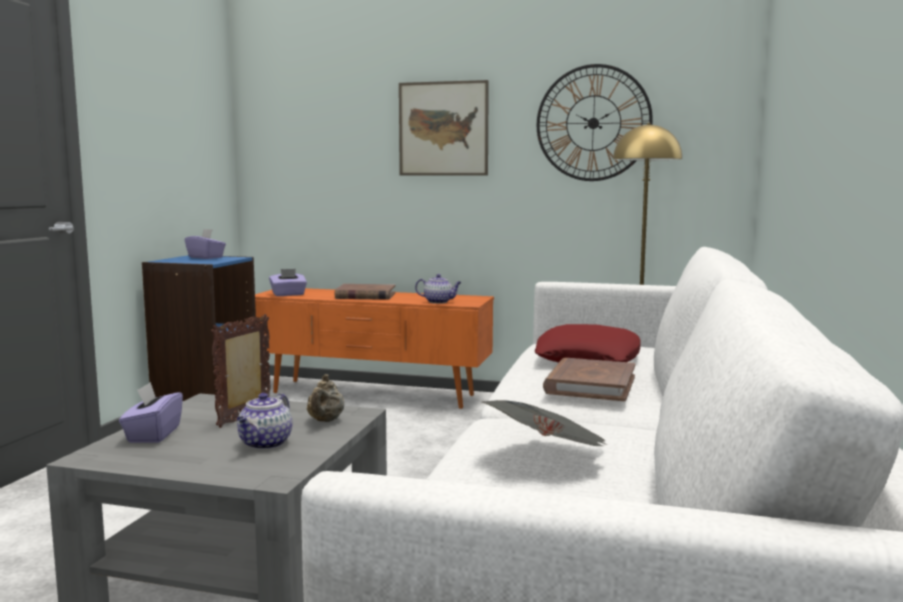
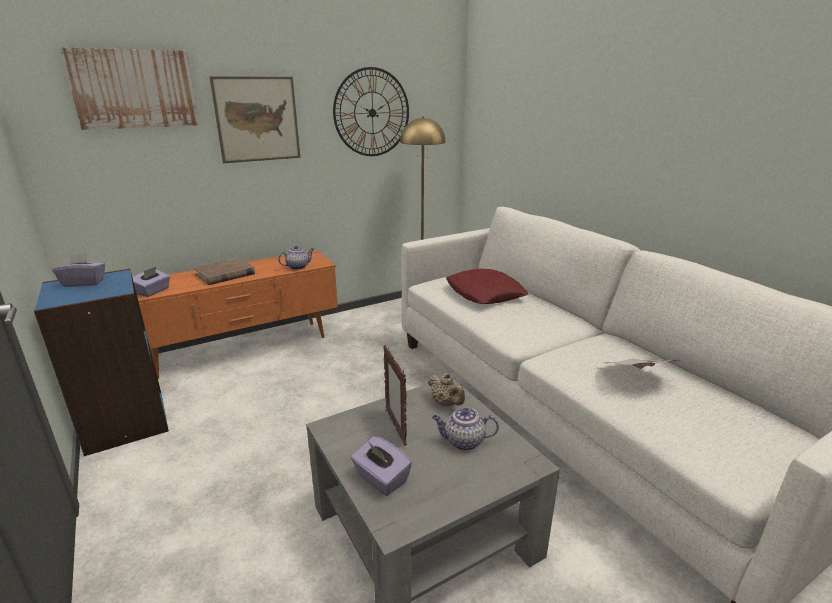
camera: 45 degrees left, 15 degrees up
teapot [237,393,292,450] -> teapot turned 120 degrees clockwise [432,407,499,451]
brown book [543,358,635,401] -> none
none -> picture [60,47,199,130]

